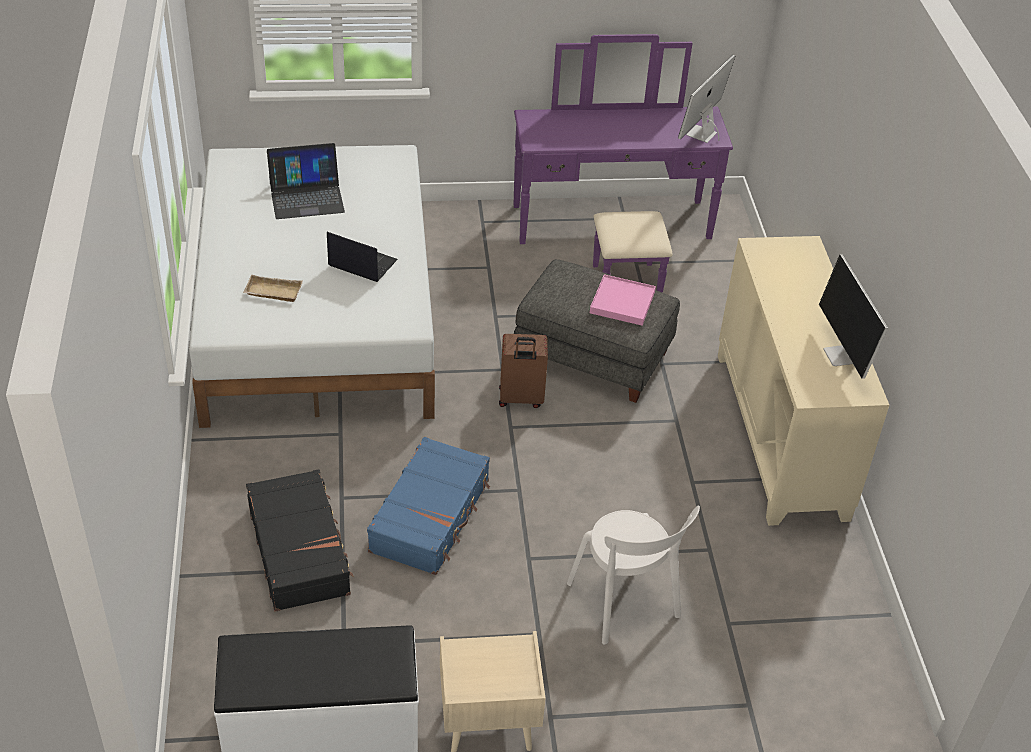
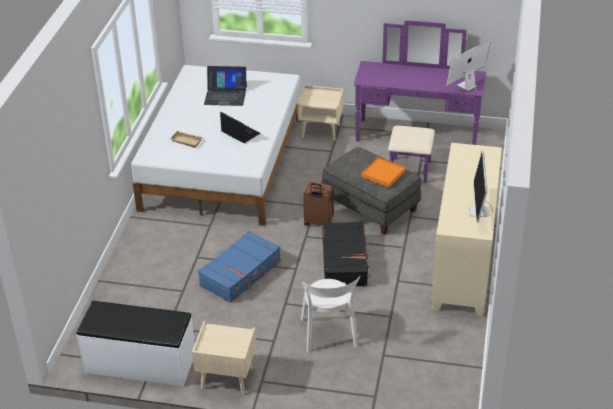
camera: 20 degrees right, 5 degrees down
black suitcase [246,469,354,612] -> black suitcase moved to [322,222,371,286]
pink tray [590,274,656,325] -> orange tray [361,157,406,187]
none -> beige nightstand [297,85,344,141]

